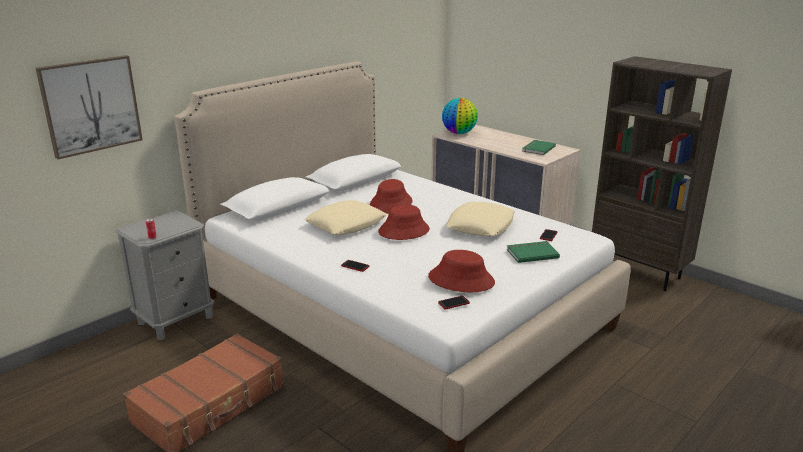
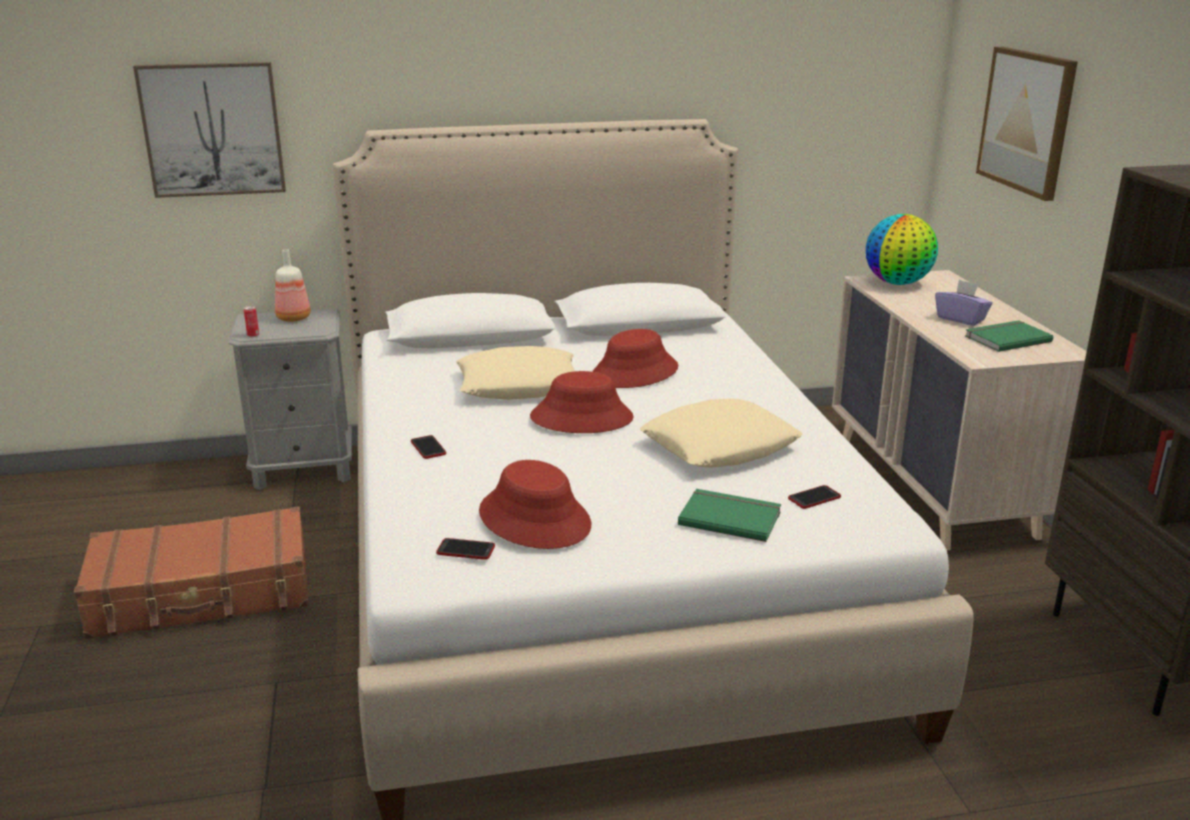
camera: 35 degrees right, 0 degrees up
none -> bottle [275,249,311,322]
none -> purple tissue box [935,280,992,326]
none -> picture [976,47,1078,201]

